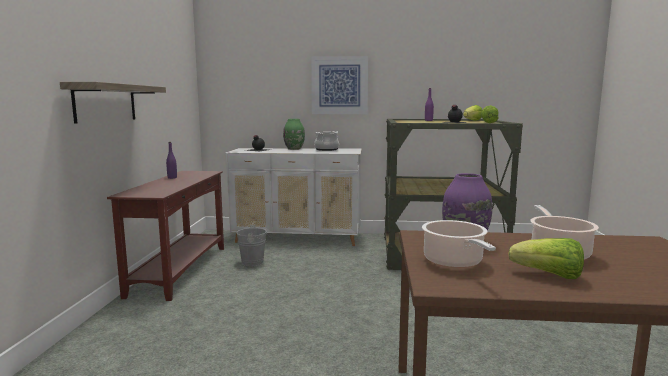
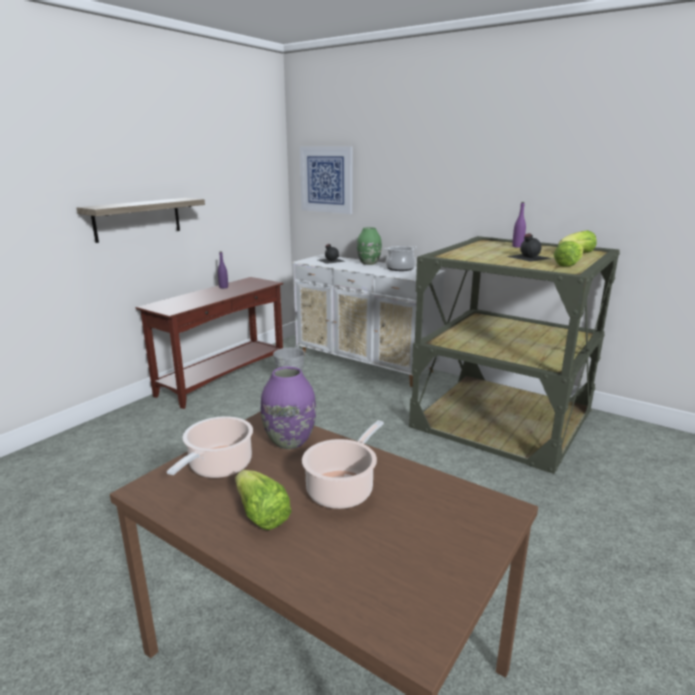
camera: 30 degrees right, 10 degrees up
picture [311,56,368,114] -> picture moved to [300,146,353,214]

